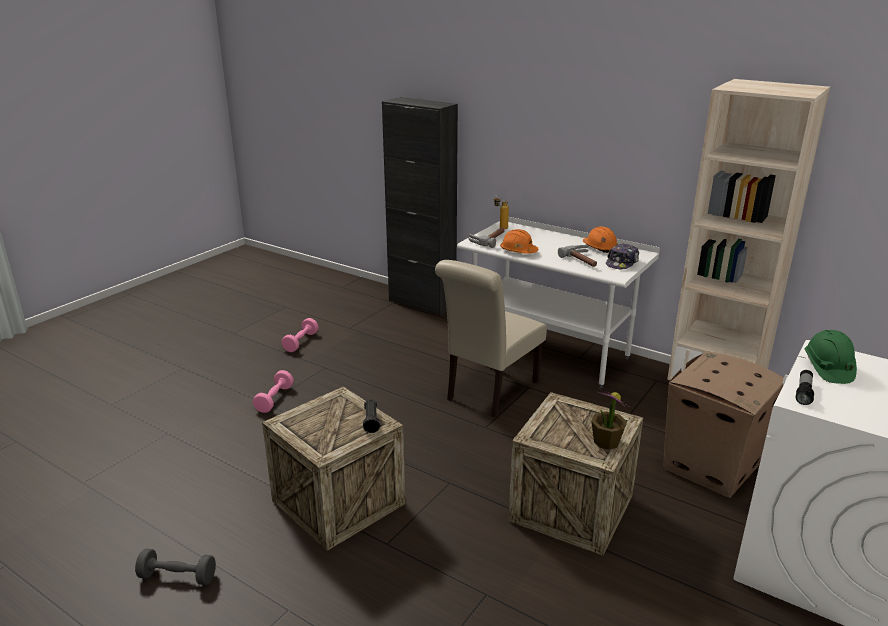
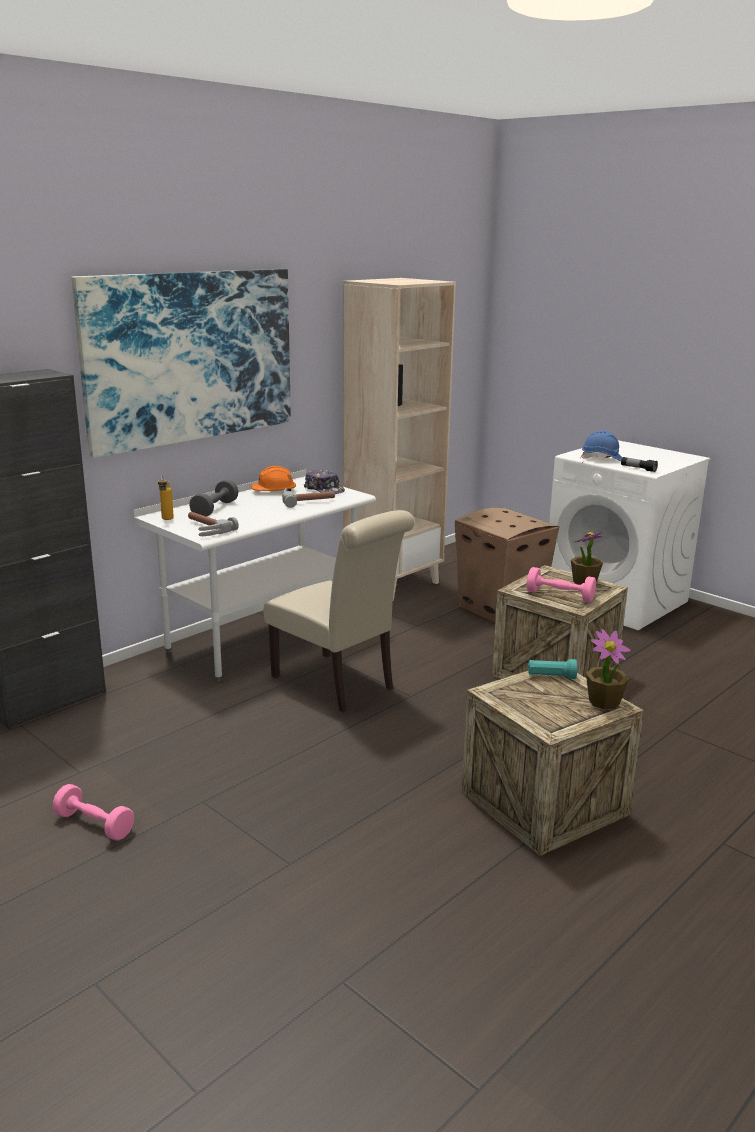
camera: 80 degrees left, 5 degrees down
grey dumbbell [135,548,216,585] -> grey dumbbell moved to [189,479,238,517]
pink dumbbell [253,370,294,413] -> pink dumbbell moved to [527,567,596,603]
black flashlight [363,399,380,433] -> turquoise flashlight [528,659,577,679]
orange hard hat [500,229,539,254] -> none
green hard hat [804,330,857,384] -> blue hard hat [581,430,622,461]
none -> picture [71,269,291,458]
none -> potted plant [586,629,630,710]

